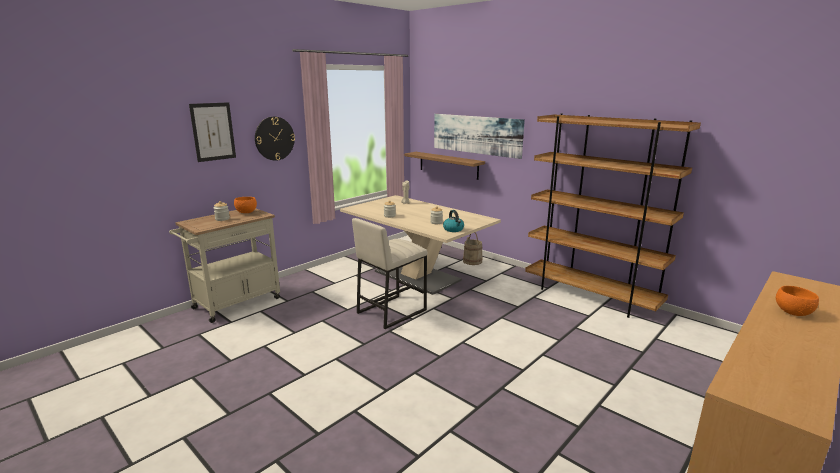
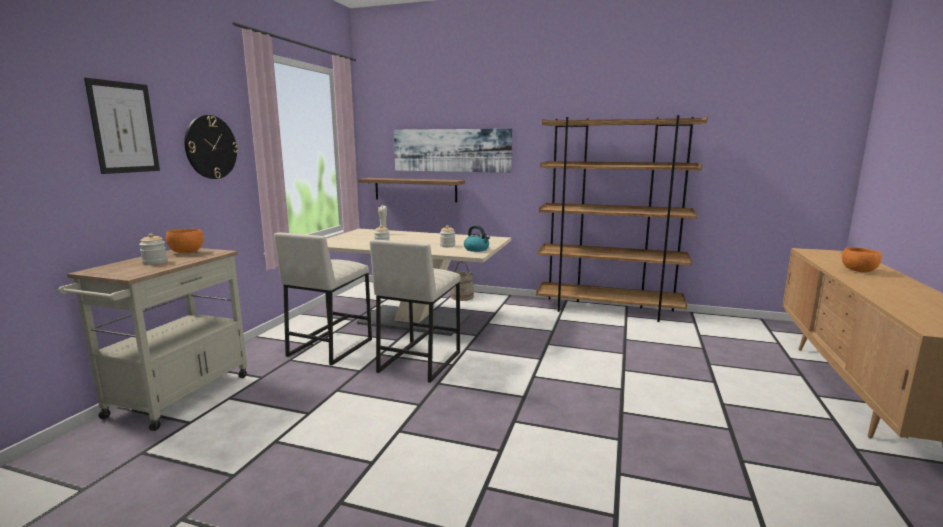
camera: 25 degrees left, 5 degrees down
none -> beige stool [274,233,372,366]

